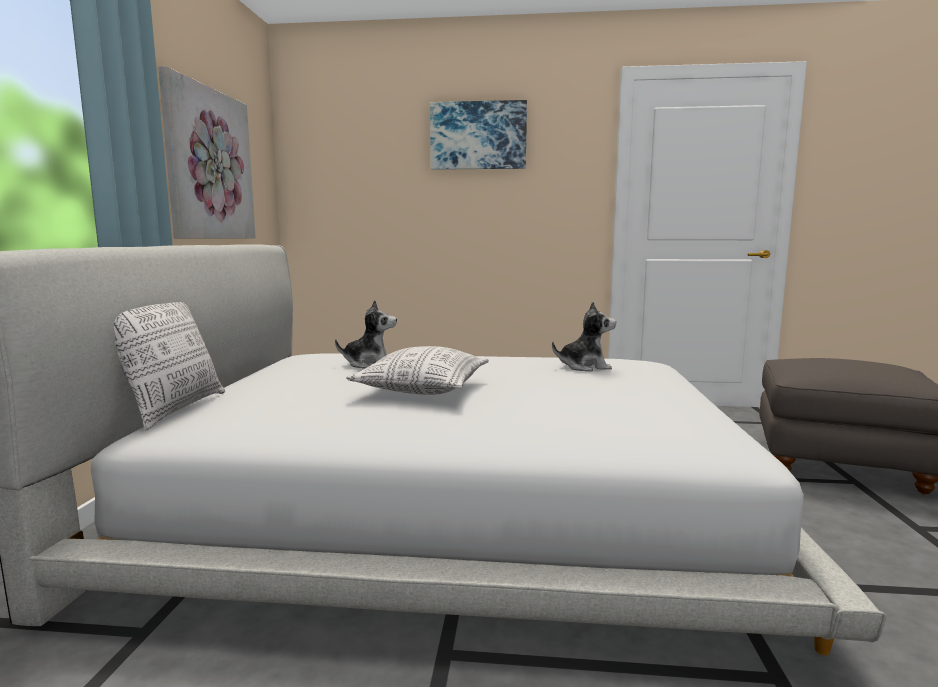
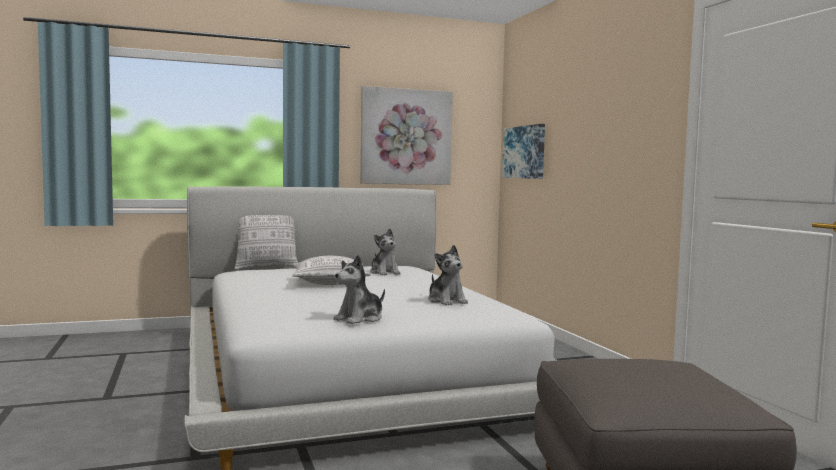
camera: 65 degrees right, 5 degrees down
picture [430,100,527,170] -> picture moved to [502,124,545,179]
none -> plush toy [333,255,385,324]

